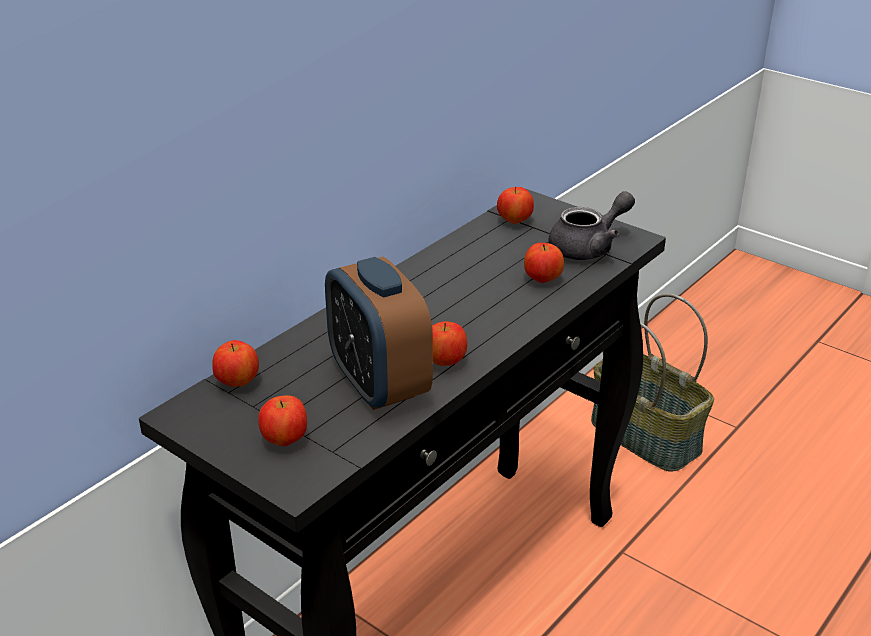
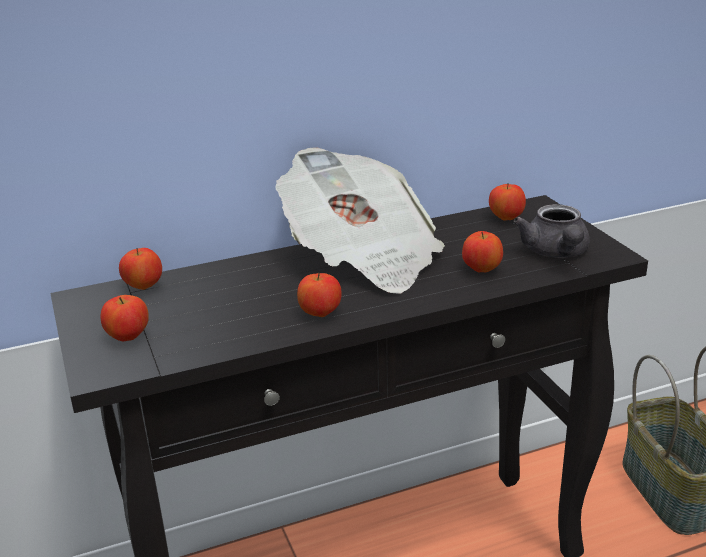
camera: 30 degrees right, 5 degrees down
alarm clock [325,257,433,410] -> none
grey teapot [549,191,635,260] -> grey teapot turned 90 degrees clockwise [513,204,590,258]
none -> newspaper [276,147,445,294]

